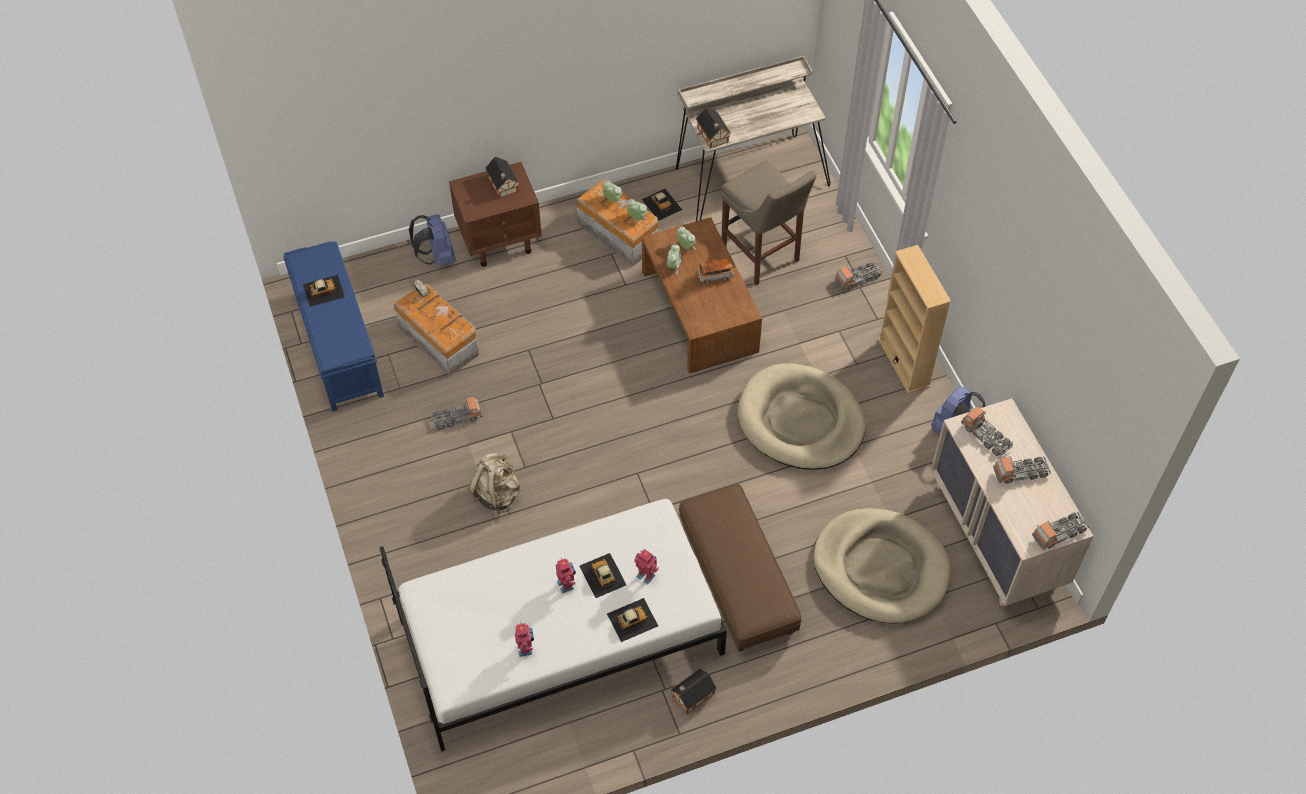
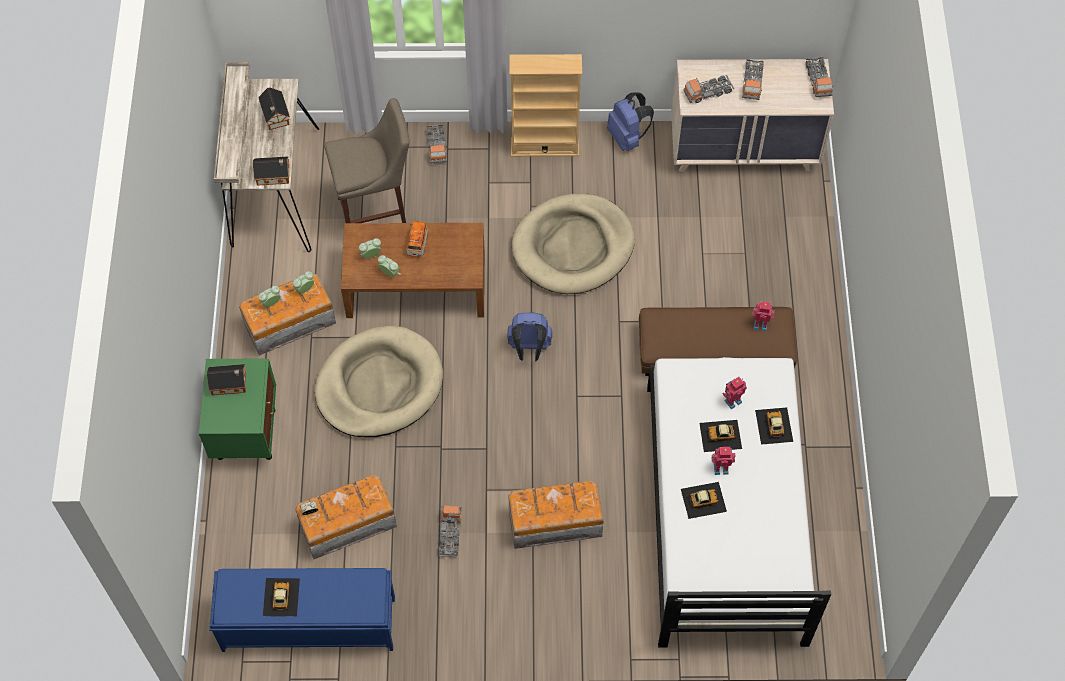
camera: 70 degrees left, 5 degrees up
blue backpack [409,215,456,266] -> blue backpack moved to [507,312,552,361]
brown nightstand [449,162,542,267] -> green nightstand [199,359,276,460]
beige backpack [468,453,520,514] -> storage box [508,480,604,549]
toy robot [515,622,534,657] -> toy robot moved to [752,301,775,331]
toy car [642,189,682,221] -> toy car moved to [681,482,727,519]
toy house [670,669,717,714] -> toy house moved to [258,87,290,130]
beige dog bed [813,508,951,624] -> beige dog bed moved to [315,326,443,437]

